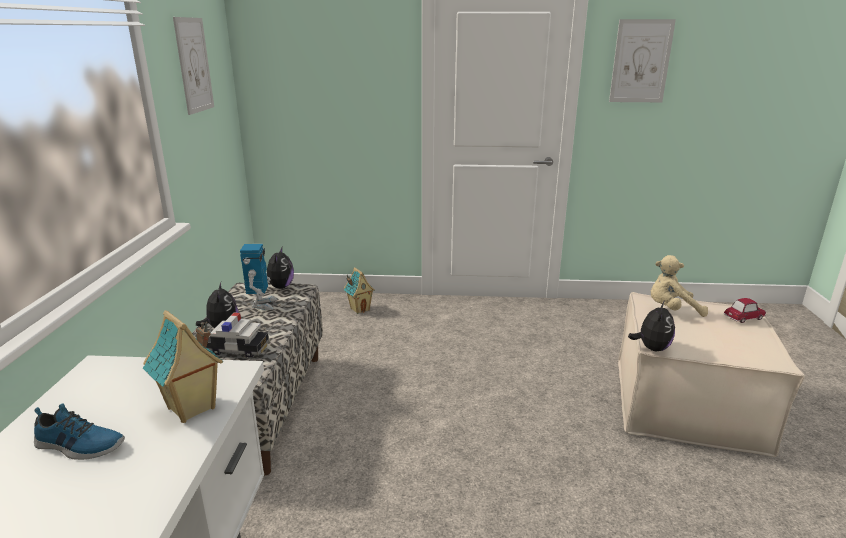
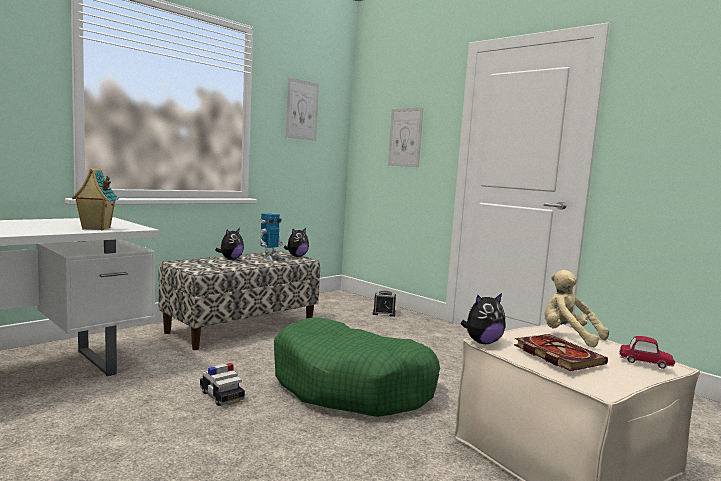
camera: 40 degrees right, 15 degrees down
shoe [34,403,125,460] -> none
toy car [207,312,269,358] -> toy car moved to [200,363,245,406]
toy house [344,267,375,314] -> alarm clock [373,291,396,317]
picture [609,19,676,102] -> picture moved to [388,108,423,167]
none -> green dog bed [274,317,440,417]
none -> book [514,334,608,371]

